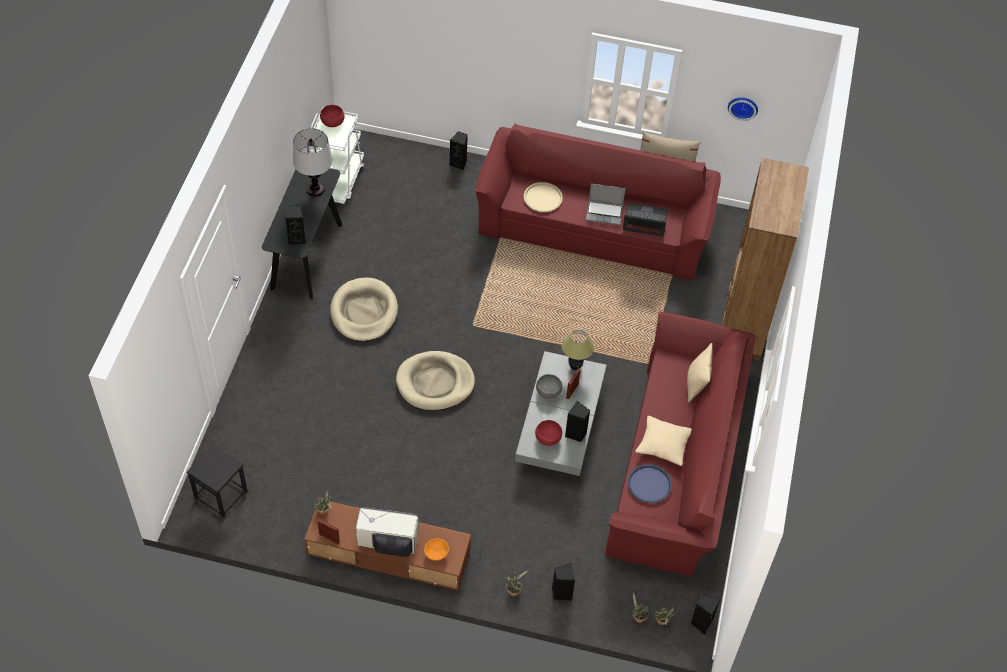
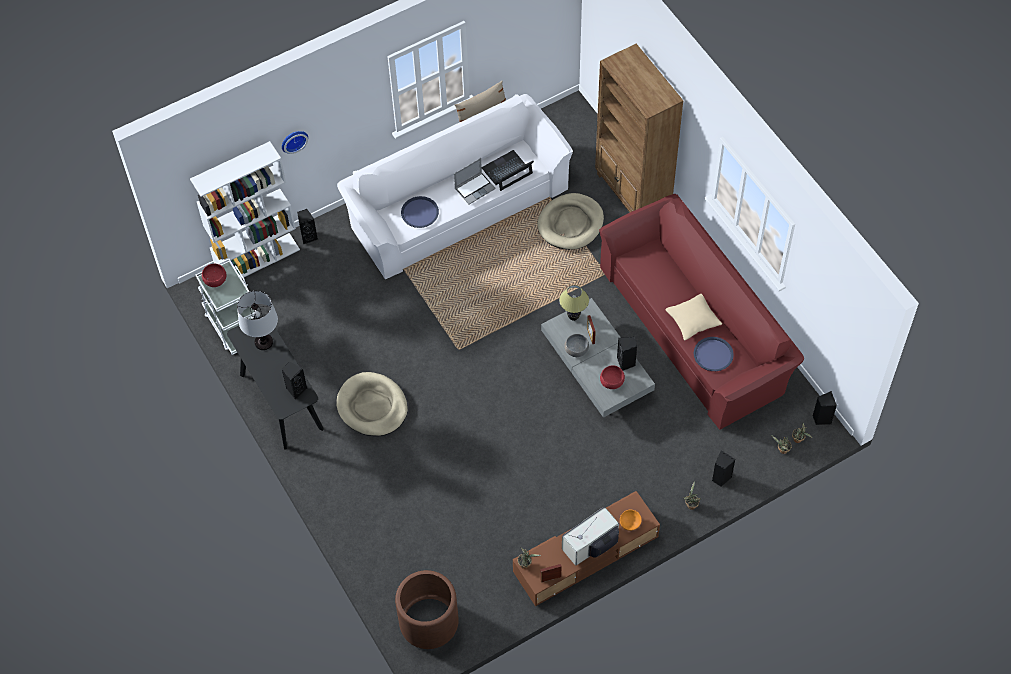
camera: 40 degrees left, 5 degrees up
black stool [187,445,248,518] -> brown planter [395,570,459,649]
beige dog bed [396,351,475,411] -> beige dog bed moved to [537,193,604,250]
red sofa [475,124,721,281] -> white sofa [337,94,573,279]
beige tray [524,182,563,212] -> blue tray [401,196,439,228]
beige pillow [687,343,712,402] -> none
wall clock [728,97,758,121] -> wall clock moved to [282,131,308,154]
none -> white bookcase [190,141,300,278]

